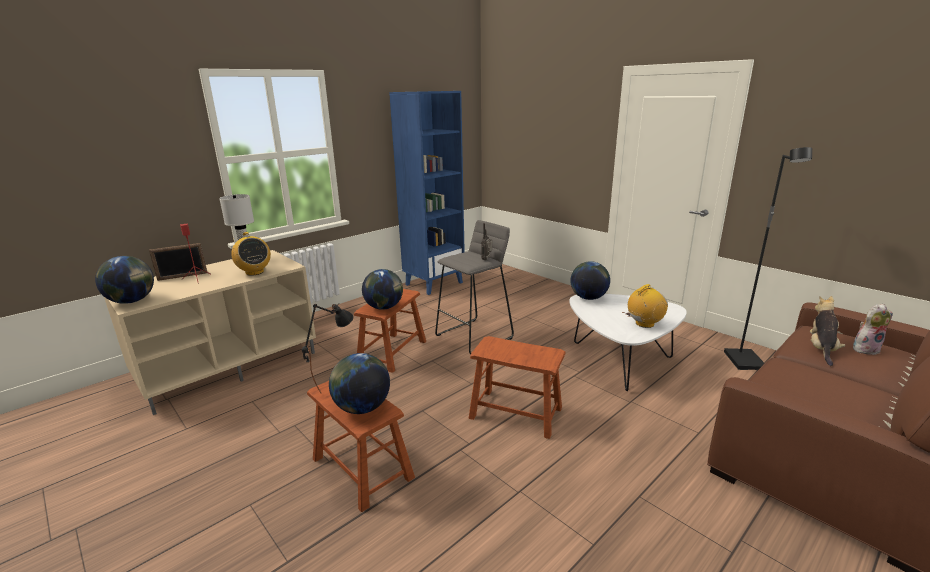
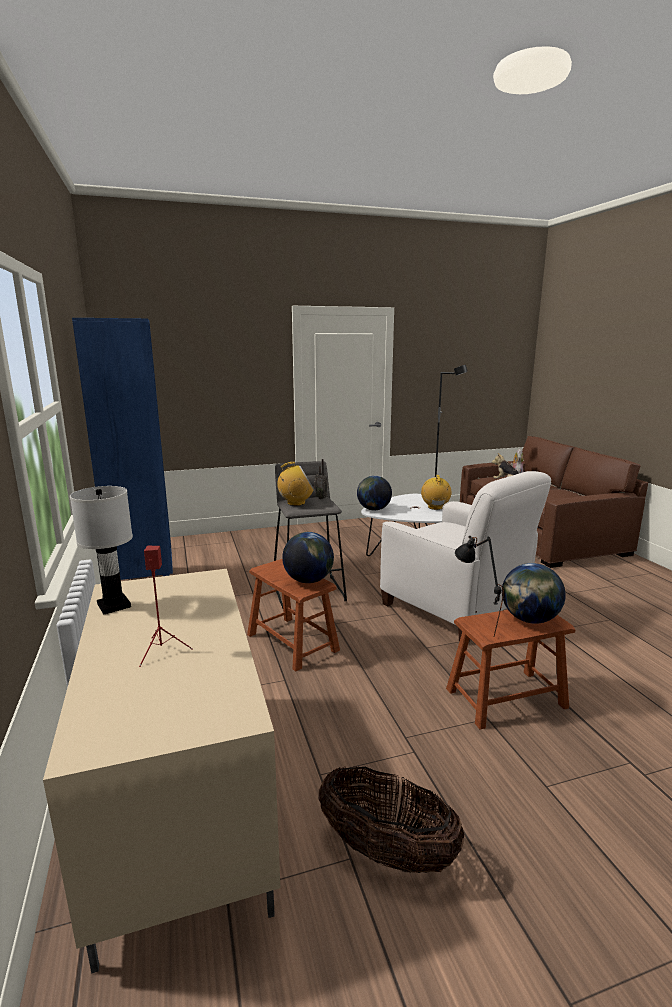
camera: 65 degrees left, 5 degrees down
globe [95,256,154,304] -> none
picture frame [149,243,207,281] -> none
radio [231,232,271,276] -> radio moved to [277,462,314,506]
brown stool [469,336,566,439] -> white armchair [380,471,551,642]
none -> basket [319,767,464,873]

